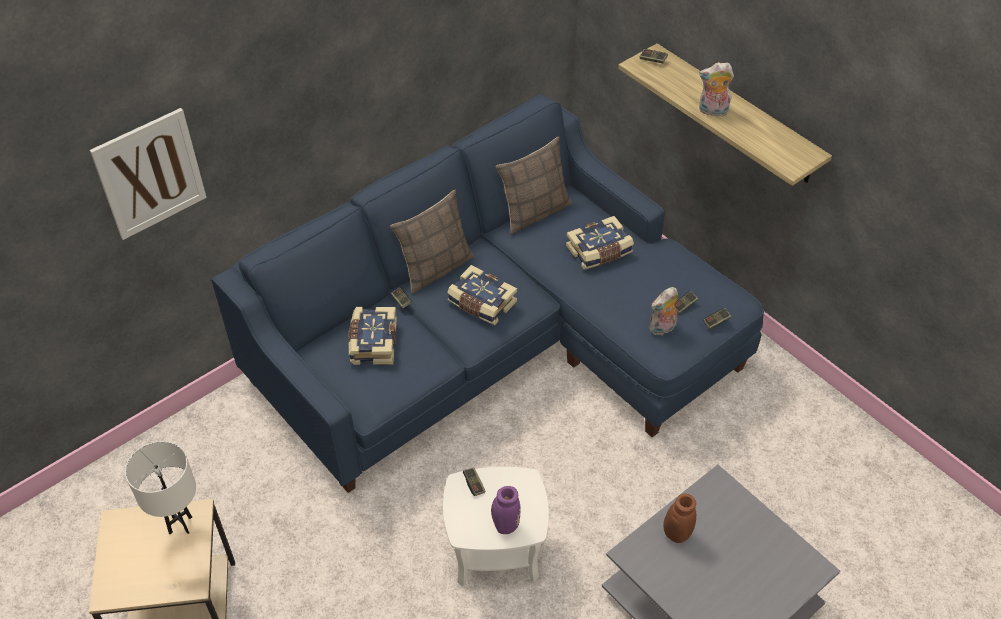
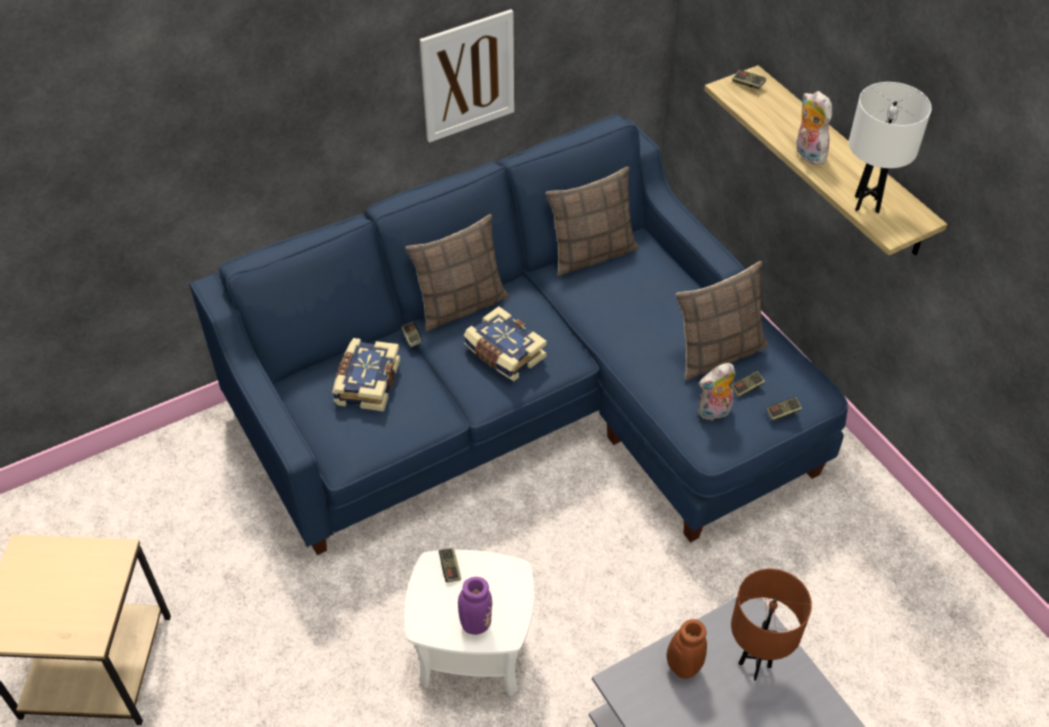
camera: 10 degrees right, 0 degrees up
picture [90,108,207,240] -> picture moved to [420,9,514,143]
white table lamp [125,441,196,534] -> white table lamp moved to [849,82,932,213]
book [566,216,634,270] -> none
plush toy [699,62,734,117] -> plush toy turned 45 degrees clockwise [795,91,832,165]
none -> pillow [675,261,768,381]
none -> brown table lamp [731,569,812,680]

